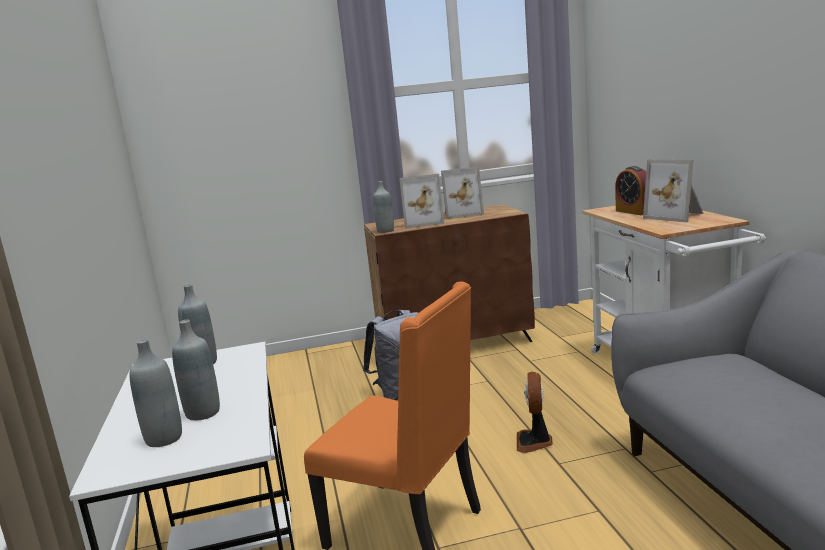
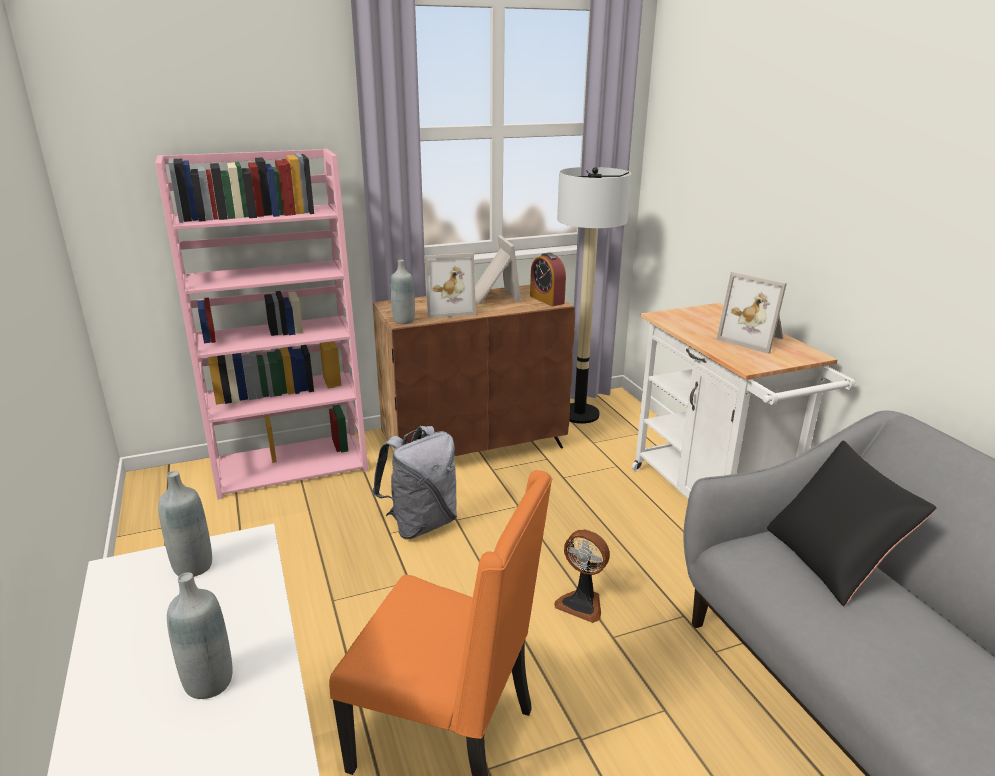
camera: 10 degrees left, 10 degrees up
grey bottle [129,339,182,447] -> none
picture frame [441,166,484,219] -> picture frame turned 90 degrees counterclockwise [475,235,521,304]
fan [517,372,553,453] -> fan turned 60 degrees counterclockwise [554,530,610,623]
alarm clock [615,166,646,215] -> alarm clock moved to [530,253,566,306]
none -> pink bookcase [155,149,368,500]
none -> floor lamp [557,167,631,424]
none -> black pillow [767,440,937,606]

